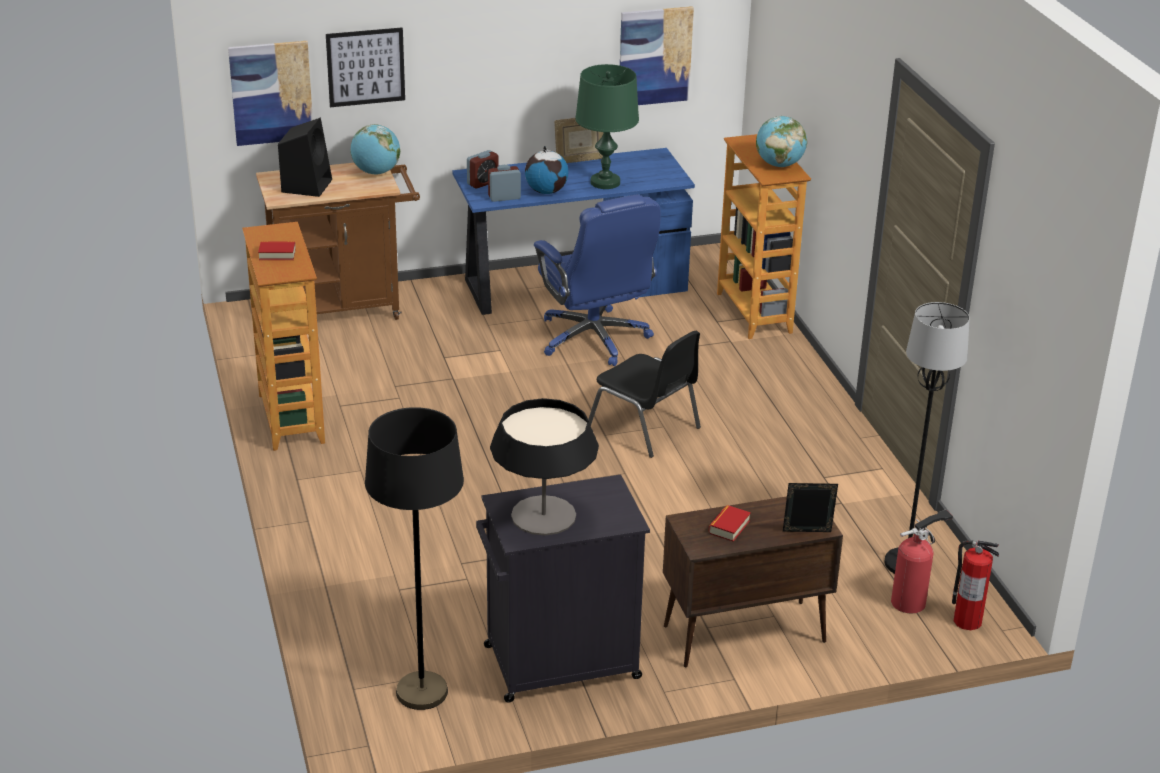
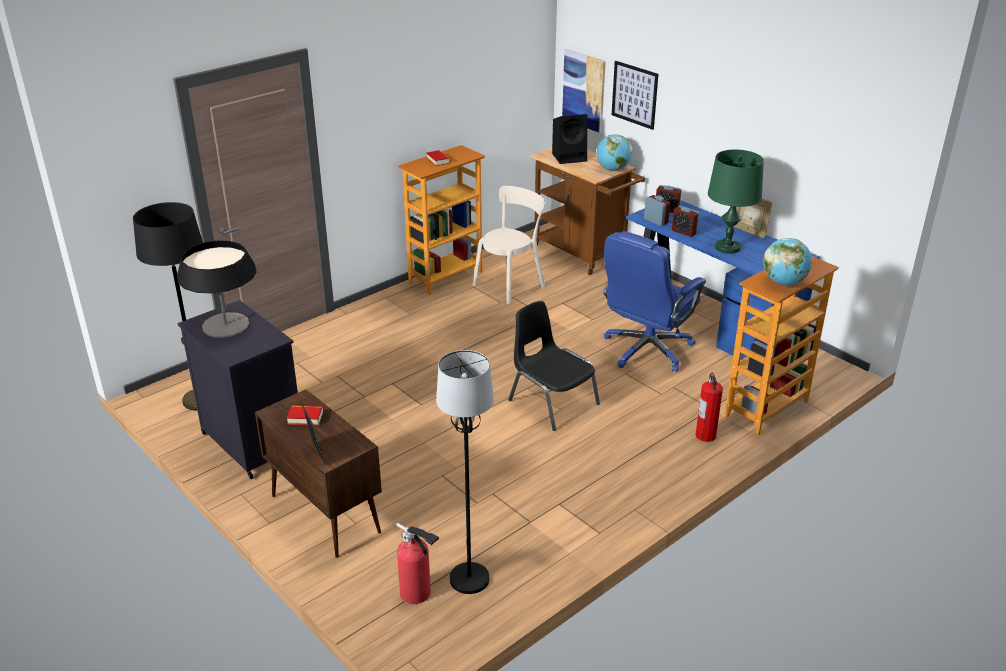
camera: 65 degrees right, 0 degrees up
globe [525,146,569,194] -> alarm clock [672,206,700,237]
black chair [588,331,701,458] -> black chair turned 120 degrees clockwise [509,301,600,431]
picture [620,6,694,105] -> none
fire extinguisher [952,540,999,630] -> fire extinguisher moved to [696,373,723,442]
none -> beige chair [473,186,545,305]

